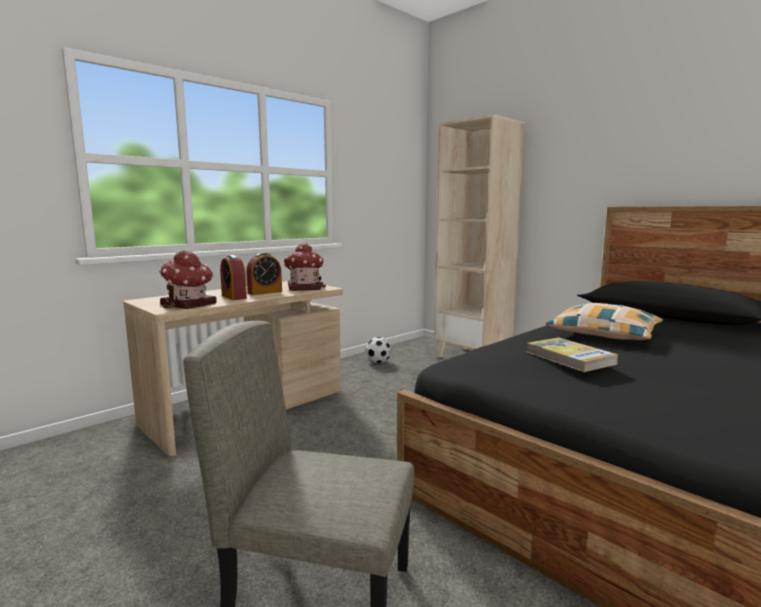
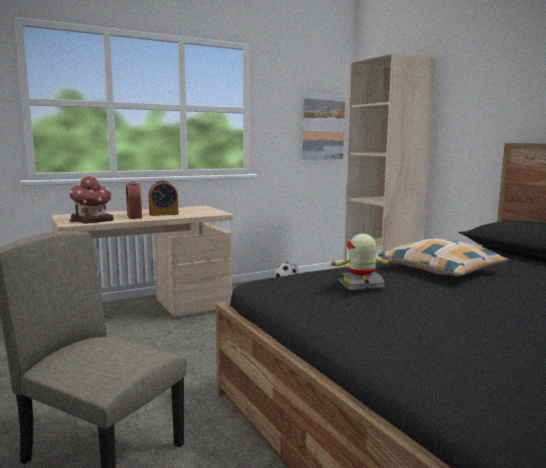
camera: 15 degrees right, 0 degrees up
toy house [284,243,326,291] -> none
book [527,337,618,372] -> toy robot [328,234,394,290]
none -> picture [303,93,345,160]

